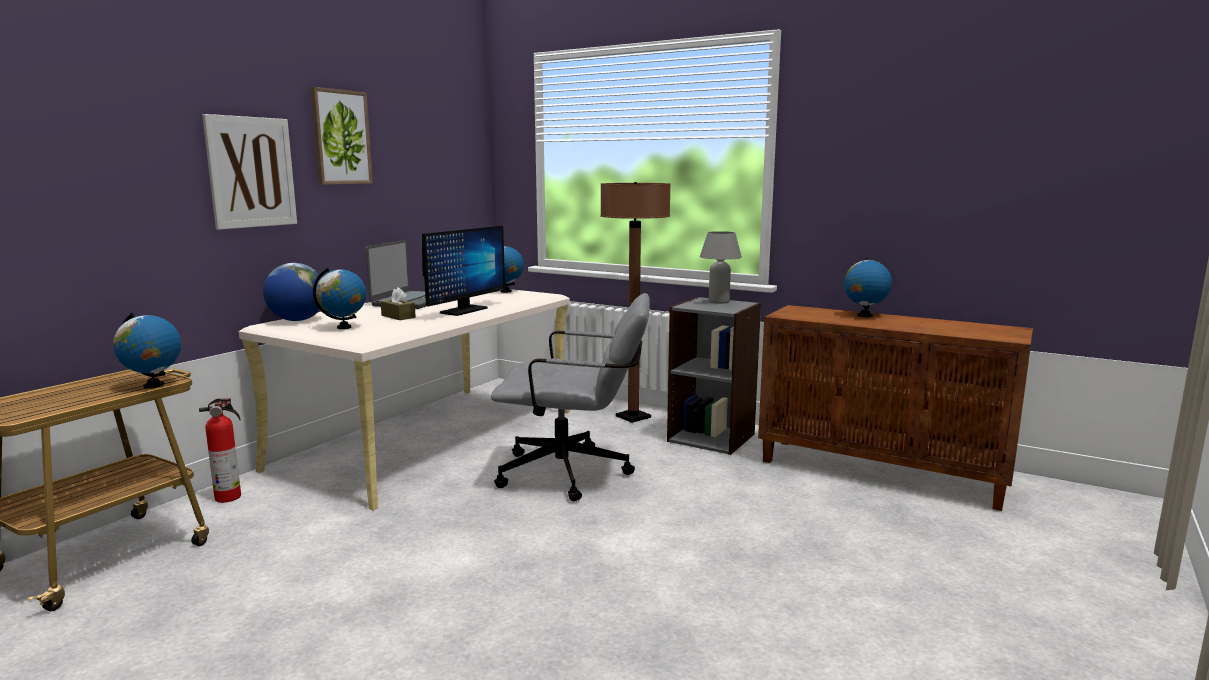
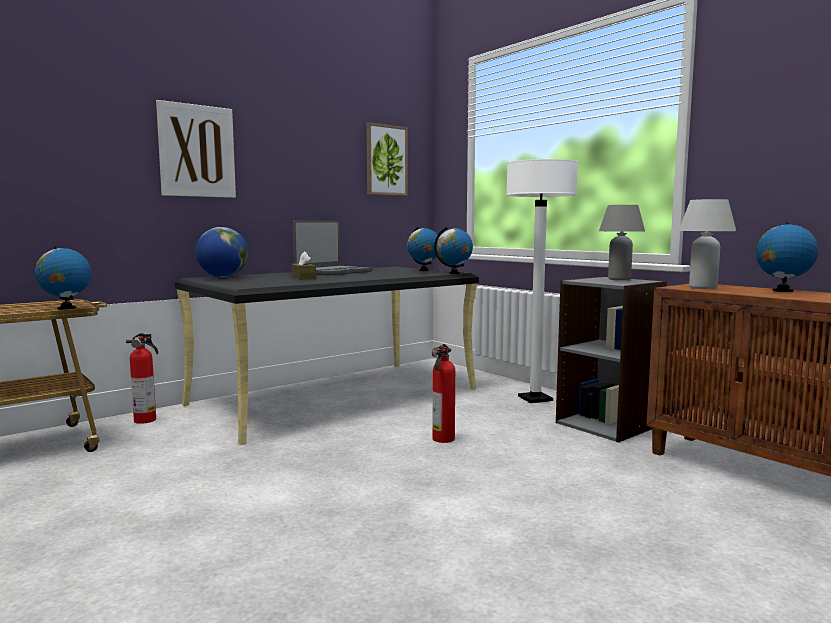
camera: 20 degrees right, 5 degrees down
beige desk [239,289,570,511] -> black desk [175,267,479,445]
picture [310,87,373,185] -> picture moved to [366,122,408,196]
globe [313,268,366,329] -> globe moved to [434,227,473,274]
monitor [422,226,505,316] -> none
grey office chair [491,293,650,501] -> fire extinguisher [432,344,455,443]
brown floor lamp [600,182,671,423] -> white floor lamp [506,159,578,403]
none -> white table lamp [679,199,736,289]

